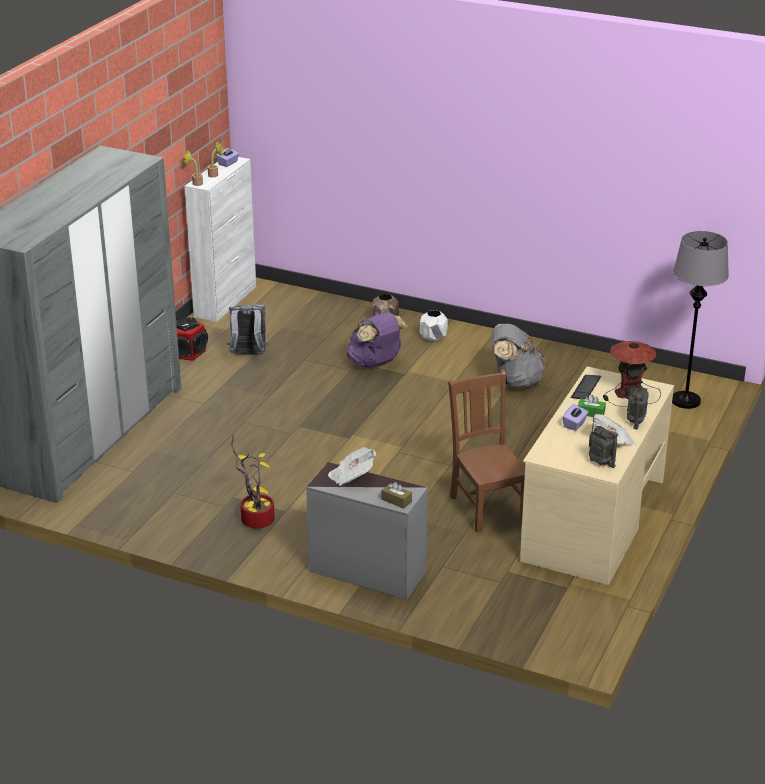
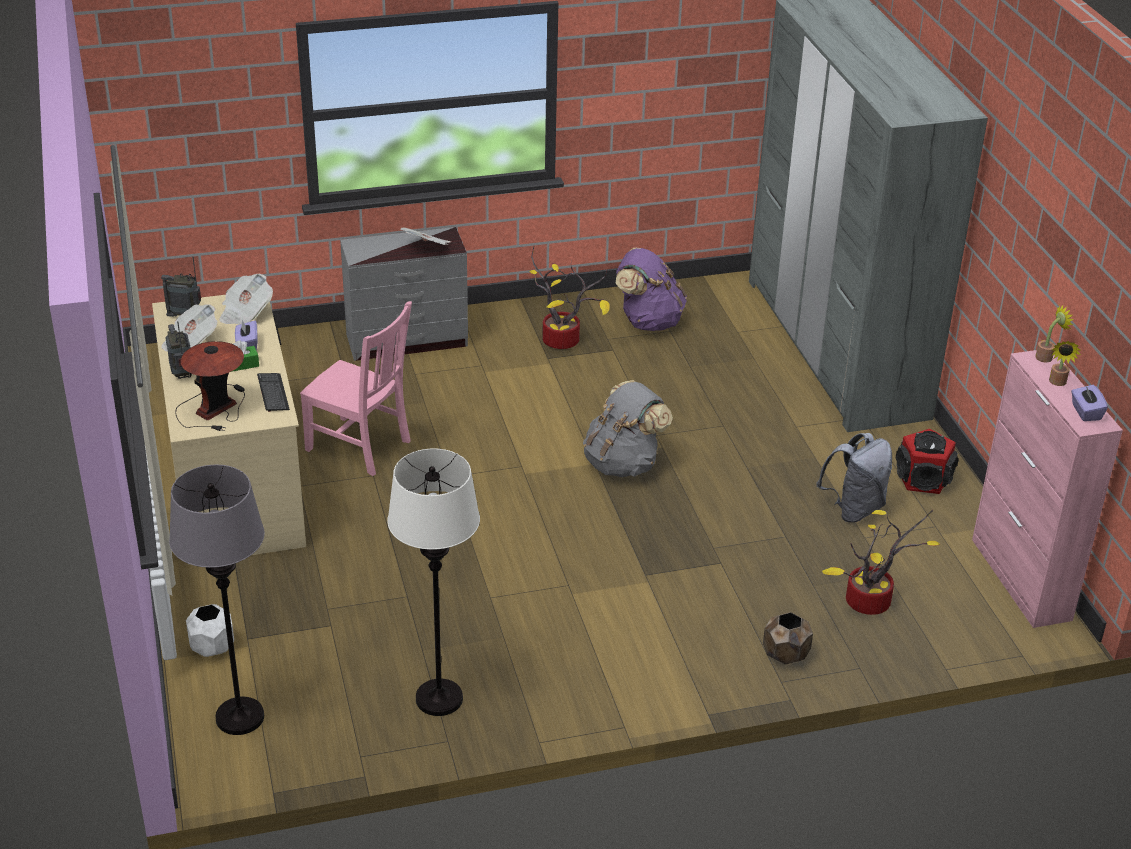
camera: 140 degrees right, 5 degrees up
white cabinet [185,157,256,322] -> pink cabinet [972,350,1123,628]
purple backpack [346,312,408,368] -> purple backpack moved to [616,248,687,331]
brown tissue box [382,482,412,509] -> none
white planter [420,310,448,342] -> white planter moved to [186,604,234,657]
brown chair [448,370,525,533] -> pink chair [300,301,412,476]
grey backpack [491,324,545,388] -> grey backpack moved to [583,380,673,477]
none -> newspaper [219,274,273,325]
none -> white floor lamp [387,448,480,716]
none -> potted plant [822,510,941,615]

